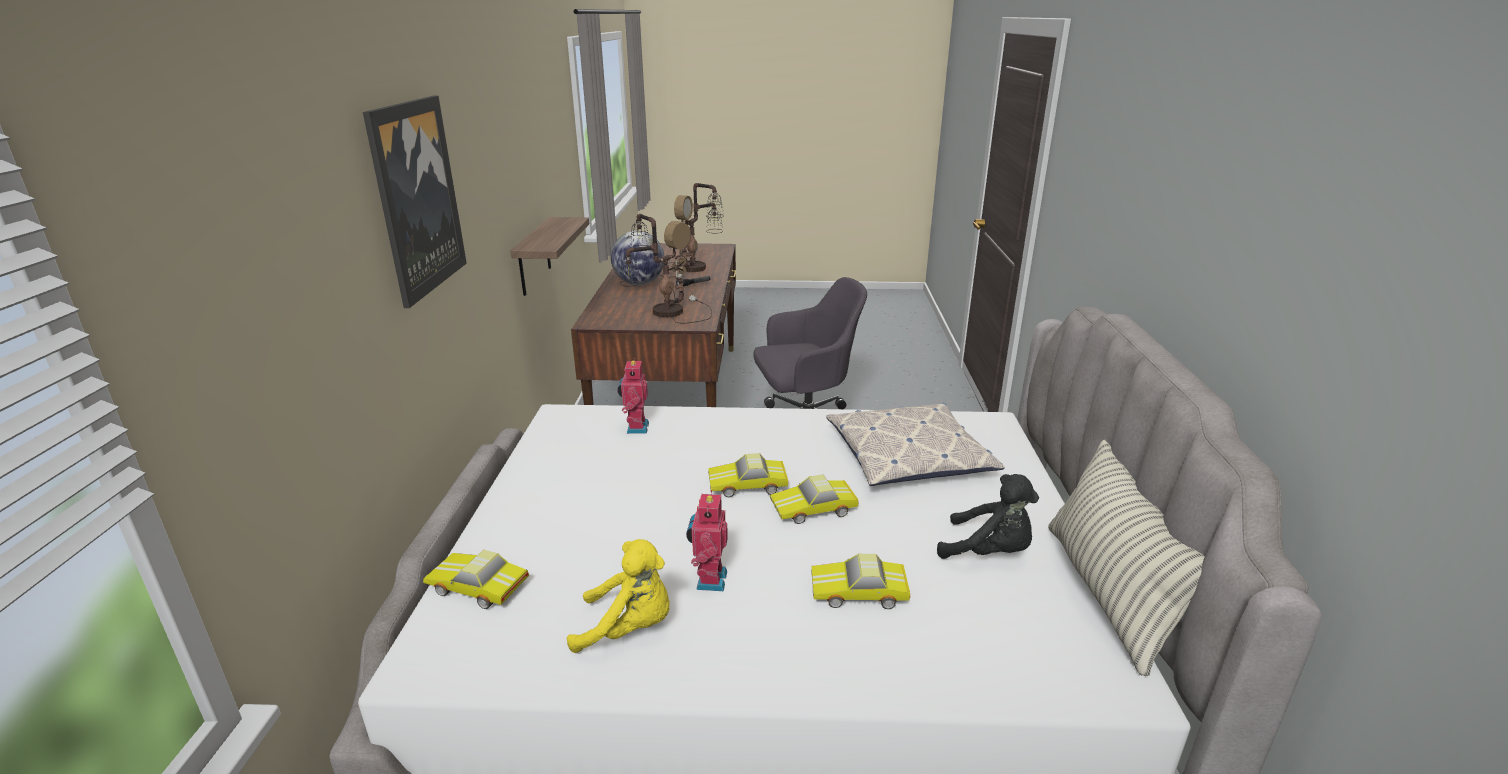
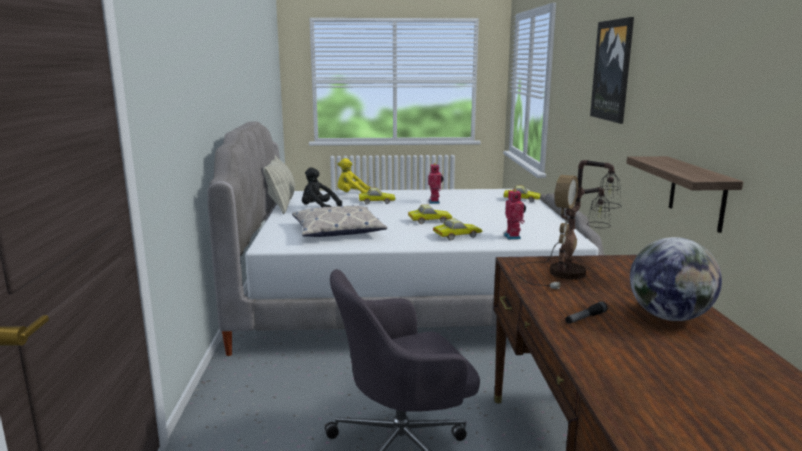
camera: 175 degrees right, 10 degrees down
yellow plush toy [567,539,670,653] -> yellow plush toy moved to [337,158,371,193]
table lamp [659,183,724,279] -> none
toy car [770,474,858,524] -> toy car moved to [433,218,482,240]

